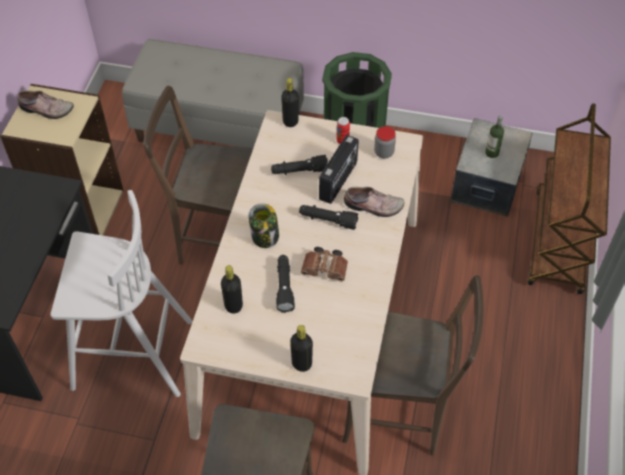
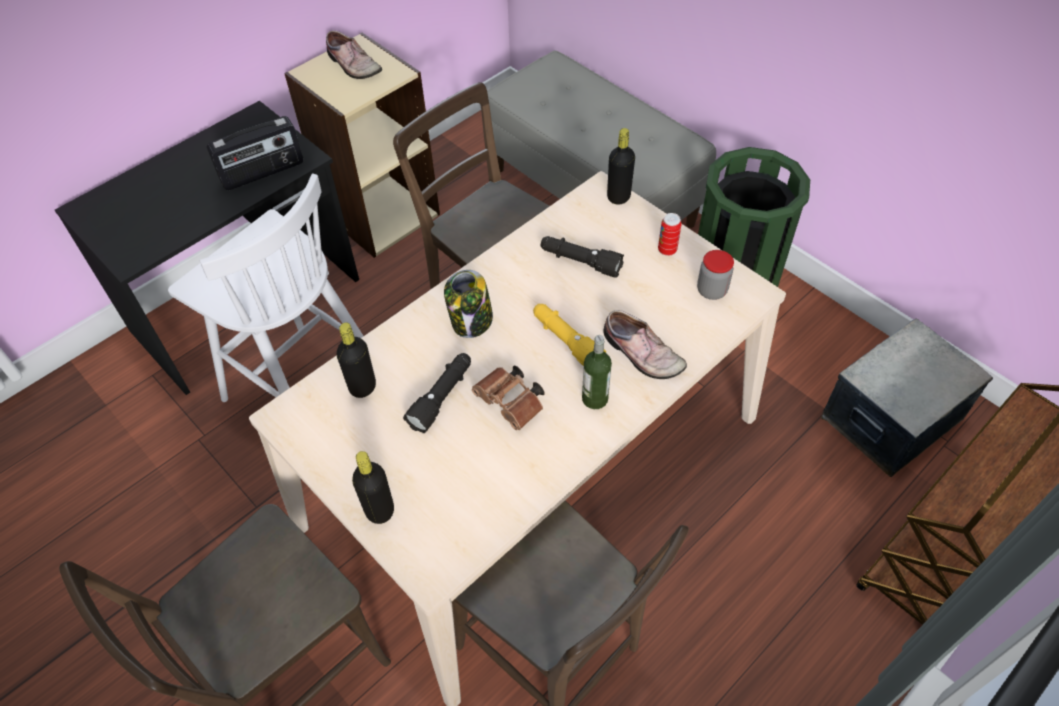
camera: 35 degrees right, 0 degrees up
black flashlight [299,205,358,230] -> yellow flashlight [533,304,606,366]
radio [319,135,359,204] -> radio moved to [207,116,304,190]
bottle [485,115,504,158] -> bottle moved to [582,335,612,409]

